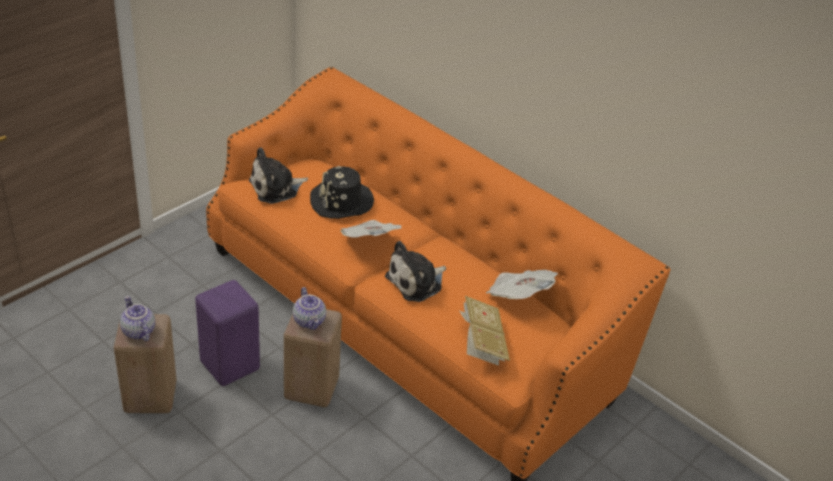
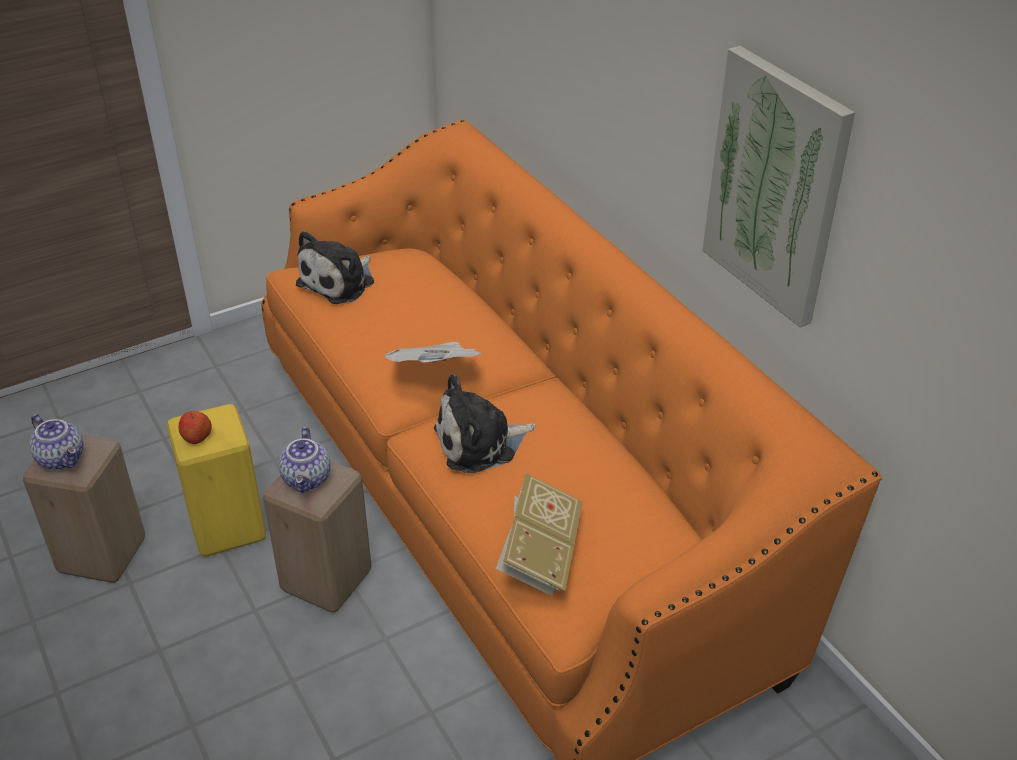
camera: 20 degrees right, 0 degrees up
teapot [120,296,155,341] -> teapot turned 150 degrees clockwise [29,414,84,470]
purple stool [195,280,260,386] -> yellow stool [167,404,266,557]
plush toy [249,147,308,204] -> plush toy turned 45 degrees counterclockwise [296,231,374,304]
black hat [310,166,374,219] -> none
newspaper [486,270,558,299] -> none
none -> apple [178,411,212,444]
none -> picture [702,46,855,328]

